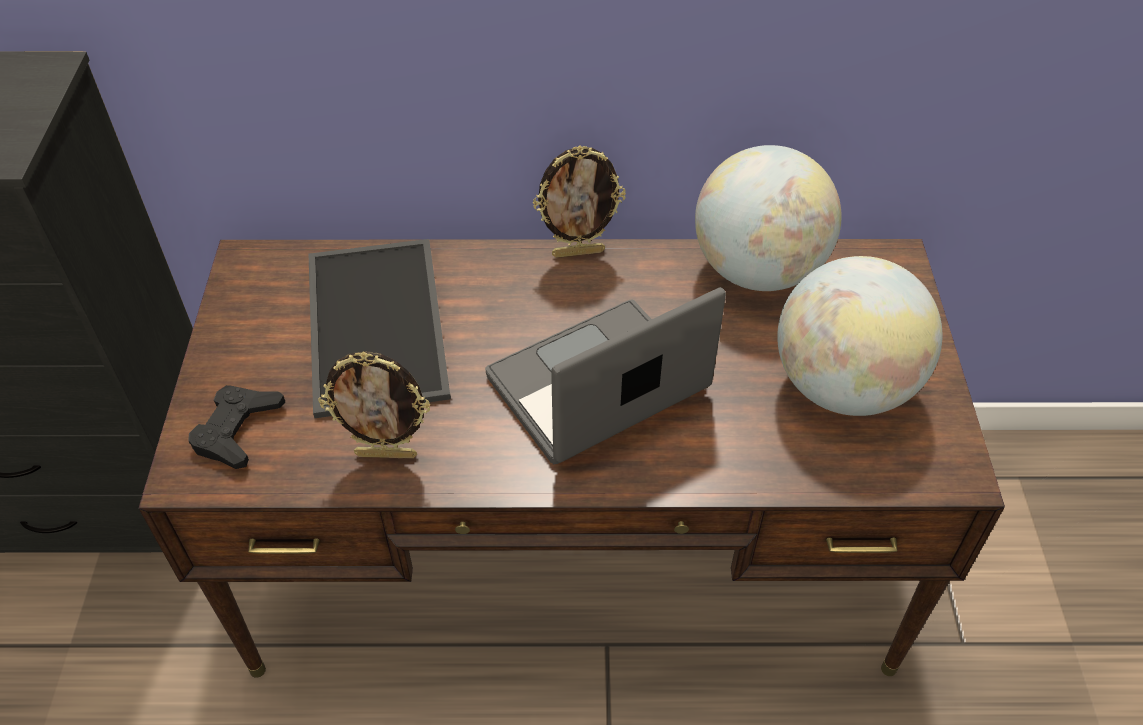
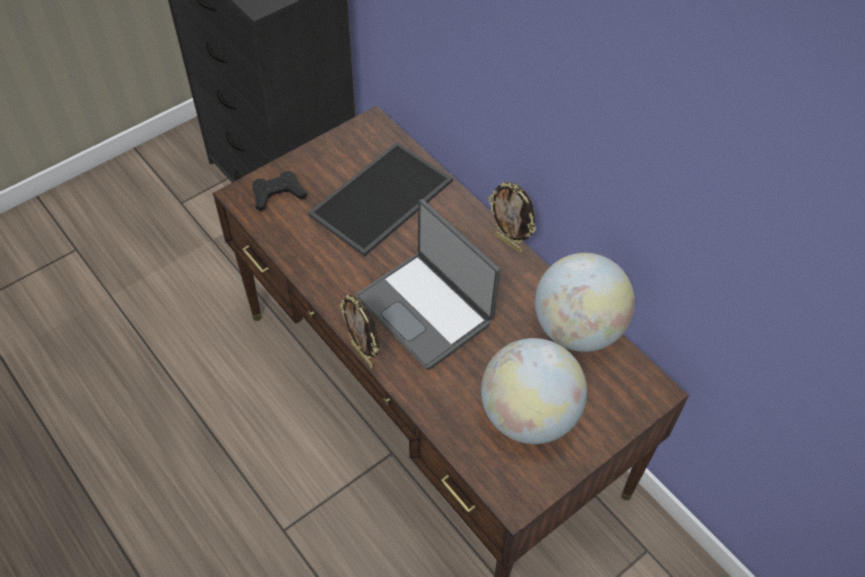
camera: 50 degrees right, 5 degrees up
picture frame [318,351,430,459] -> picture frame moved to [339,294,379,368]
laptop [485,287,726,464] -> laptop turned 150 degrees counterclockwise [355,199,500,370]

